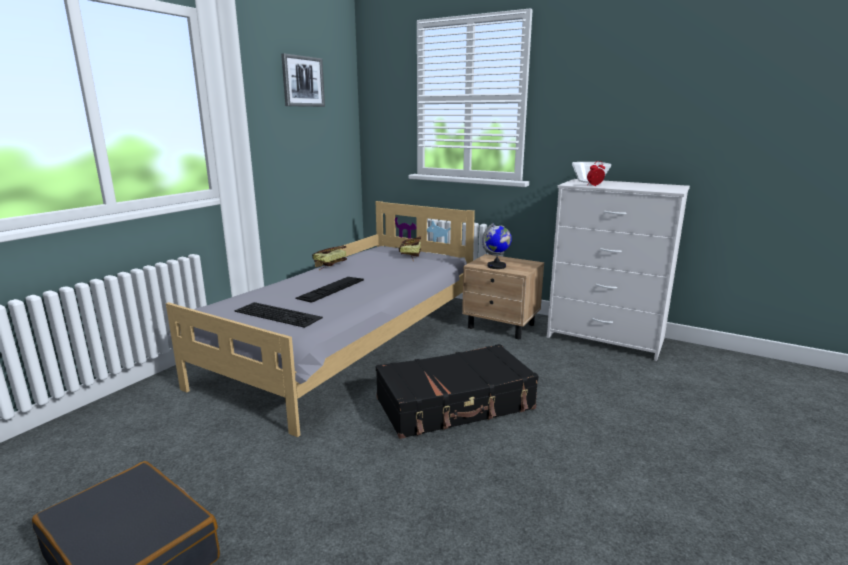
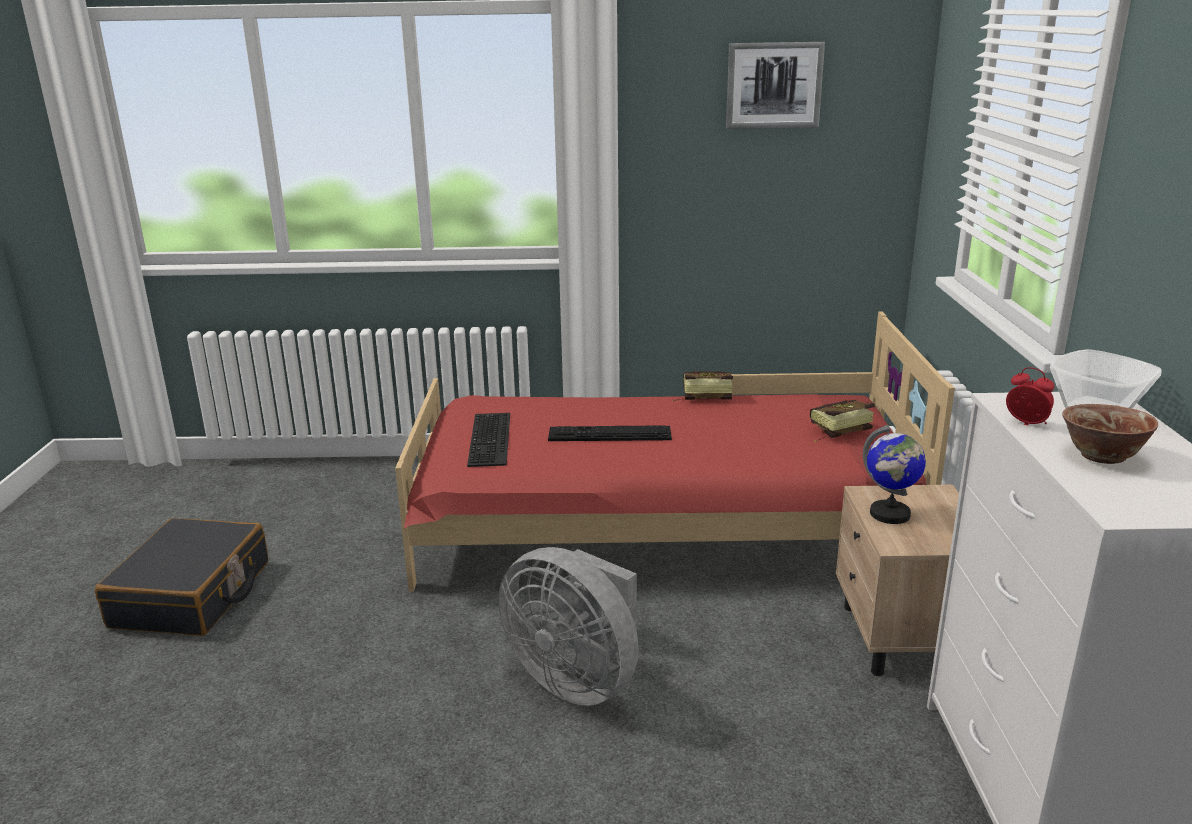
camera: 60 degrees right, 5 degrees up
grey bed [166,201,475,437] -> red bed [395,312,955,591]
black suitcase [376,344,538,439] -> grey fan [499,547,639,706]
none -> bowl [1062,404,1158,464]

